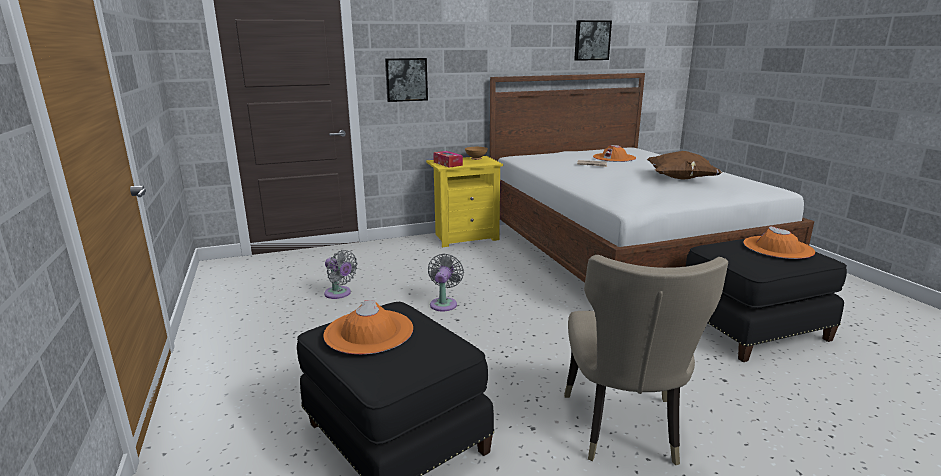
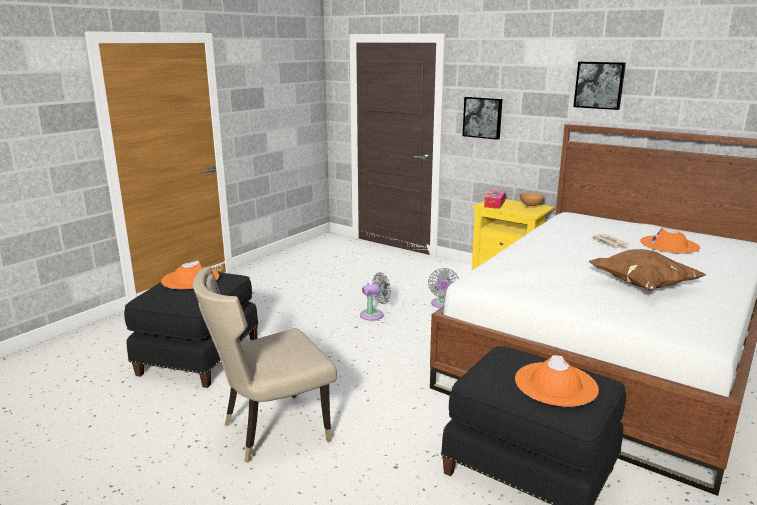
camera: 55 degrees right, 0 degrees up
grey fan [324,250,358,299] -> grey fan moved to [428,268,459,308]
picture [574,20,612,61] -> picture moved to [573,62,626,110]

